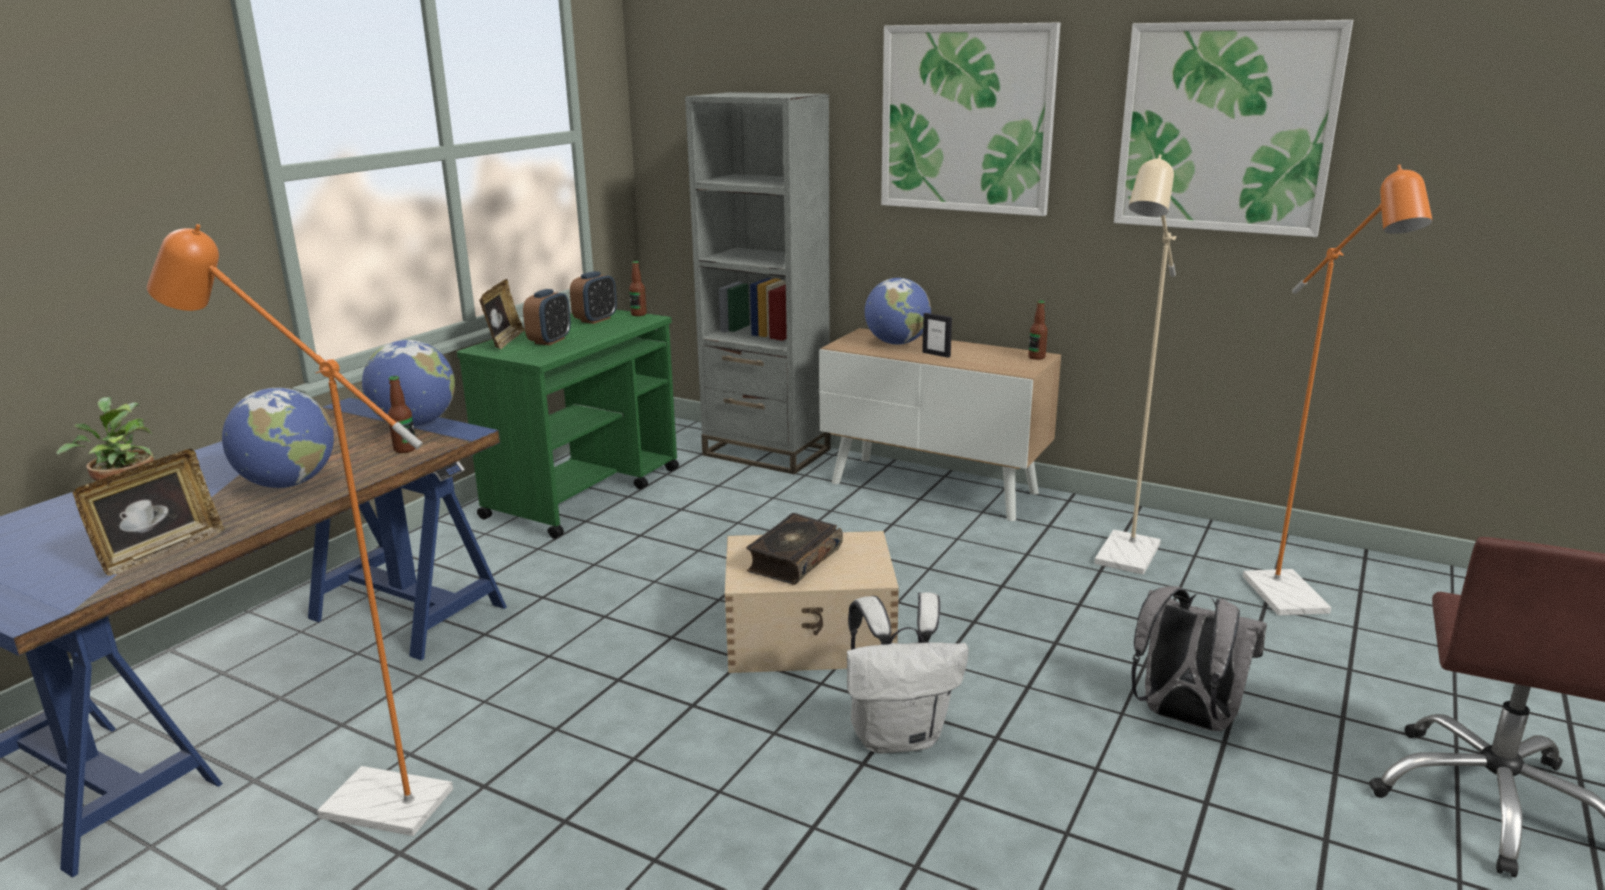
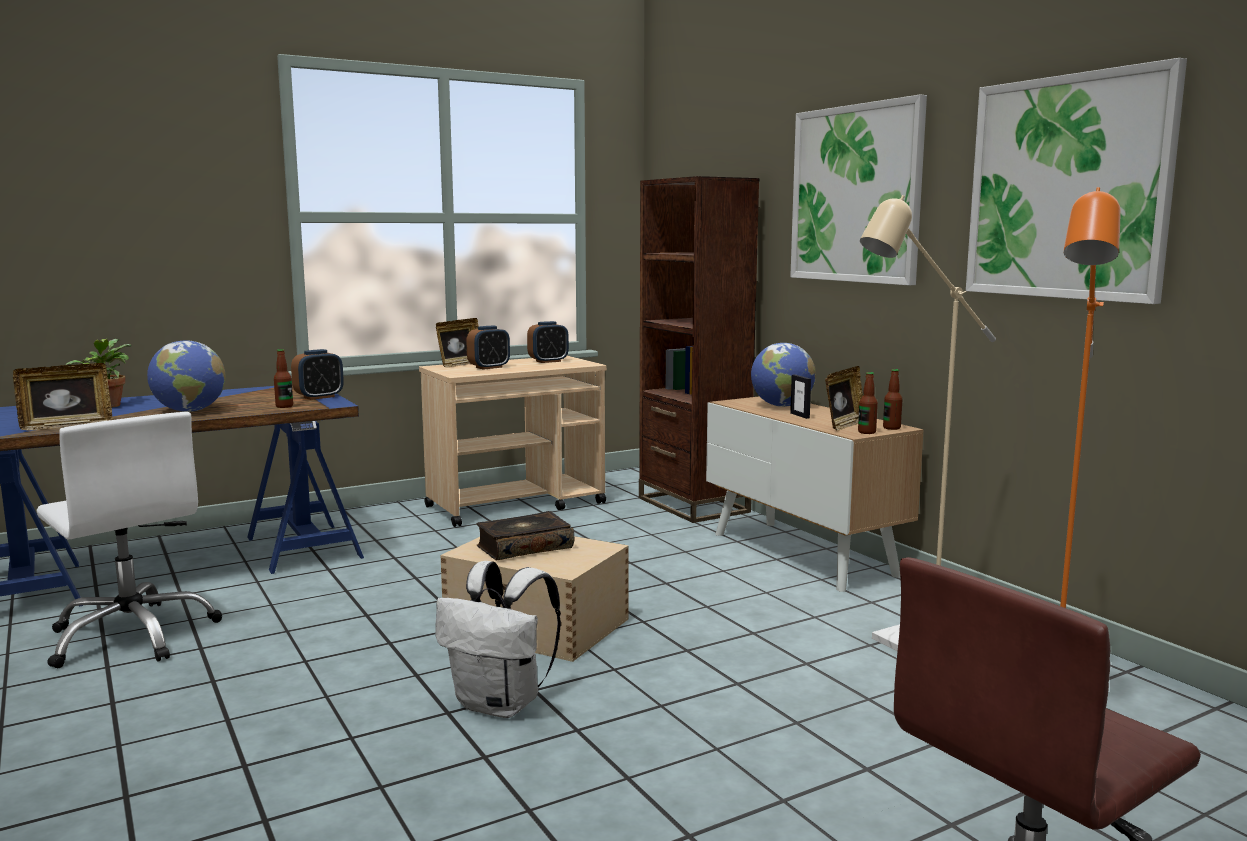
camera: 30 degrees right, 10 degrees down
orange floor lamp [147,224,453,836] -> white office chair [36,412,222,668]
globe [362,340,455,427] -> alarm clock [291,349,344,400]
green cart [457,309,679,539] -> beige cart [419,356,607,527]
bottle [629,261,647,316] -> bottle moved to [858,372,878,434]
grey bookcase [685,92,831,474] -> brown bookcase [639,176,760,523]
grey backpack [1131,586,1267,731] -> none
none -> picture frame [825,366,863,431]

